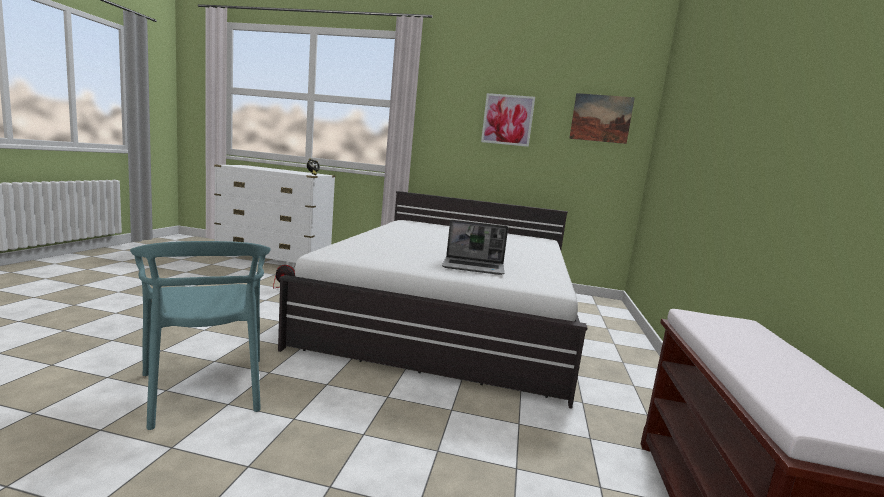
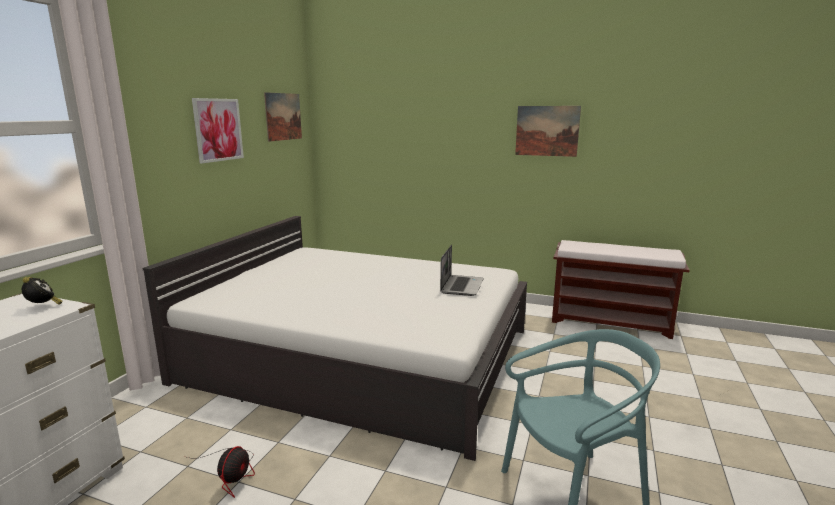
camera: 80 degrees left, 5 degrees up
none -> picture [515,106,581,157]

